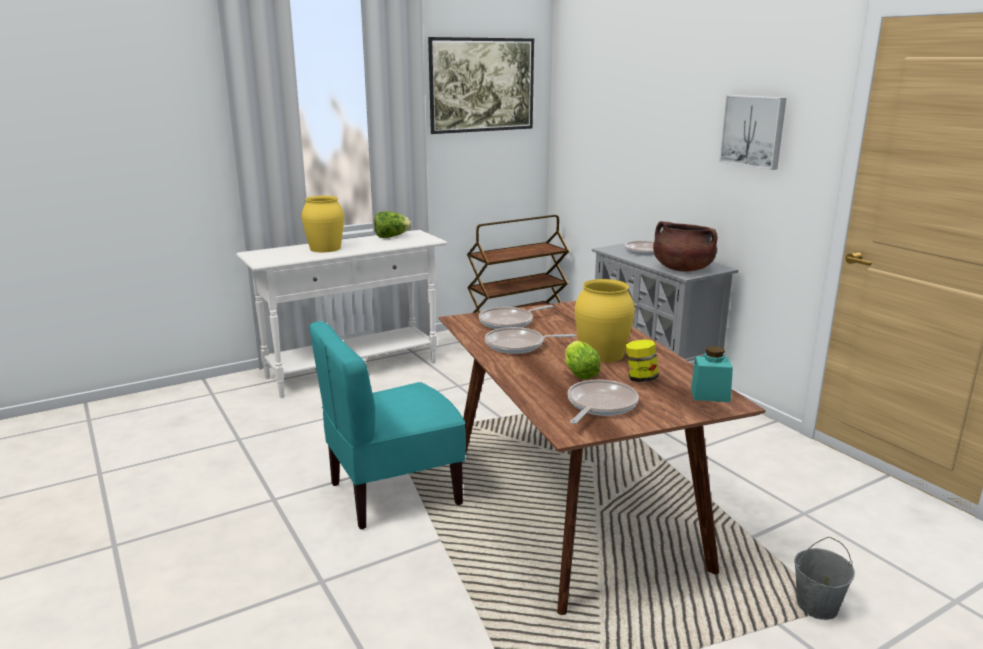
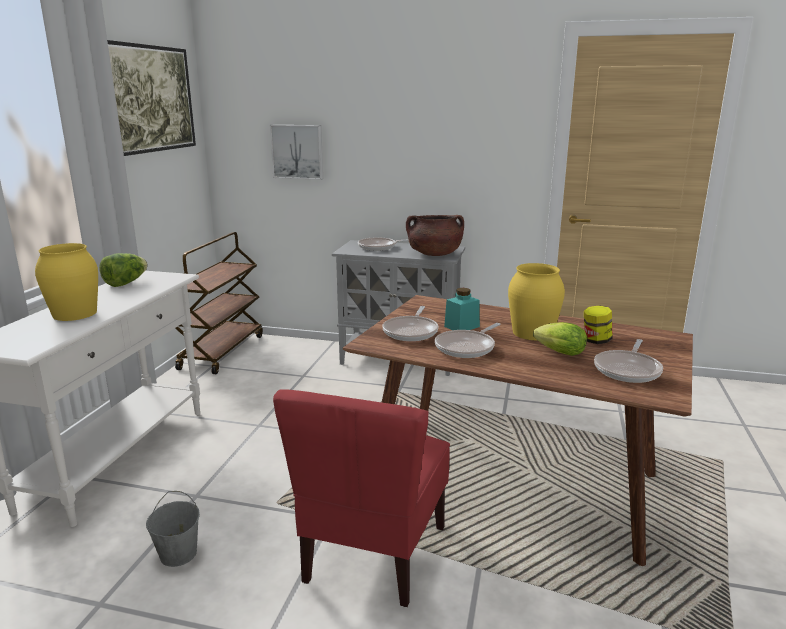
camera: 45 degrees left, 0 degrees up
turquoise chair [309,321,466,529] -> red chair [273,389,450,607]
frying pan [567,379,639,424] -> frying pan turned 135 degrees counterclockwise [594,339,663,383]
turquoise jar [691,346,733,402] -> turquoise jar moved to [444,288,480,330]
picture [719,95,786,170] -> picture moved to [270,125,323,180]
grey bucket [794,537,855,620] -> grey bucket moved to [146,491,200,567]

